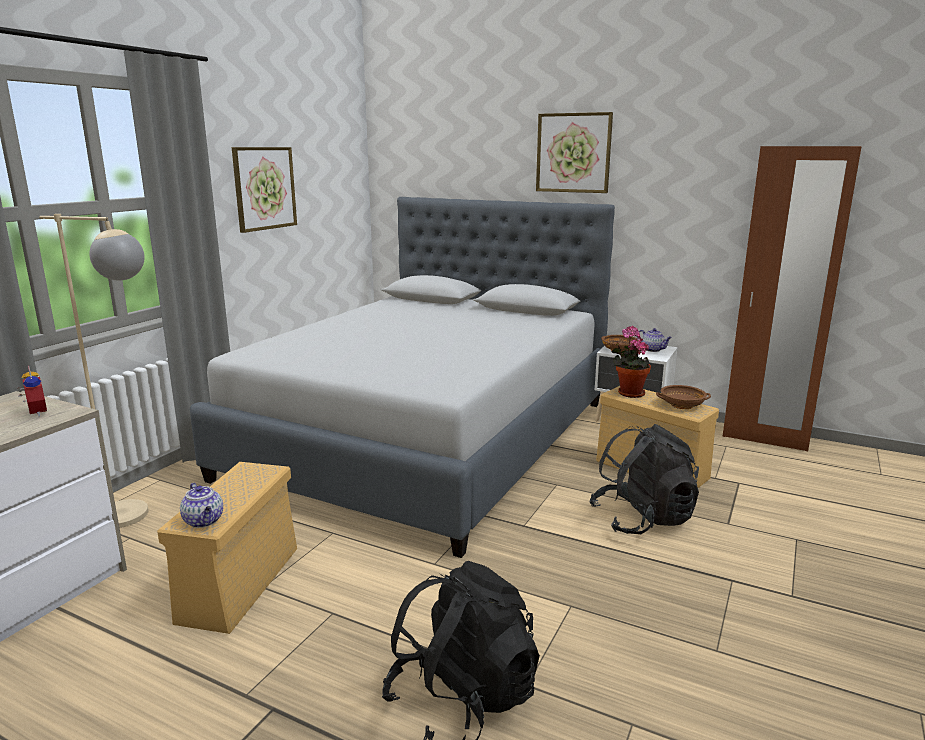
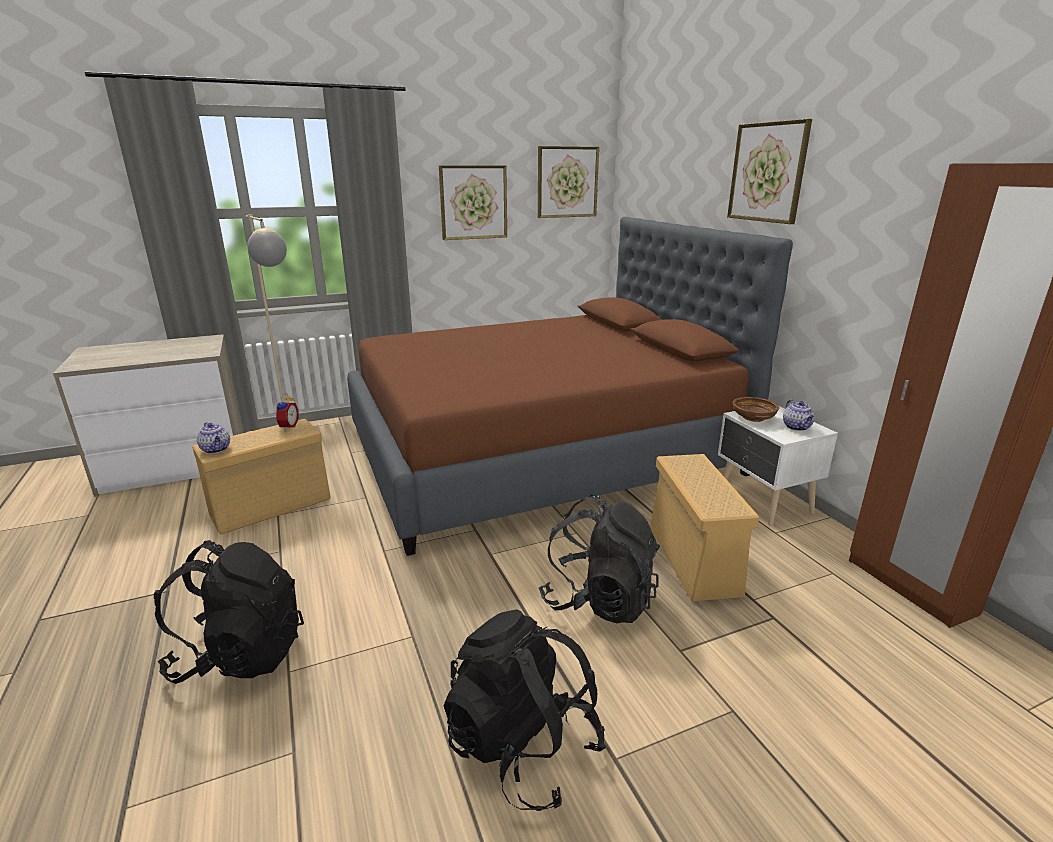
camera: 40 degrees right, 5 degrees up
alarm clock [17,366,47,417] -> alarm clock moved to [275,393,299,431]
teapot [180,483,223,528] -> teapot turned 45 degrees counterclockwise [197,422,230,454]
grey bed [190,197,615,558] -> brown bed [347,217,793,556]
potted plant [612,326,651,398] -> none
brown bowl [656,385,711,409] -> none
none -> black backpack [444,609,606,811]
none -> picture [538,146,599,218]

